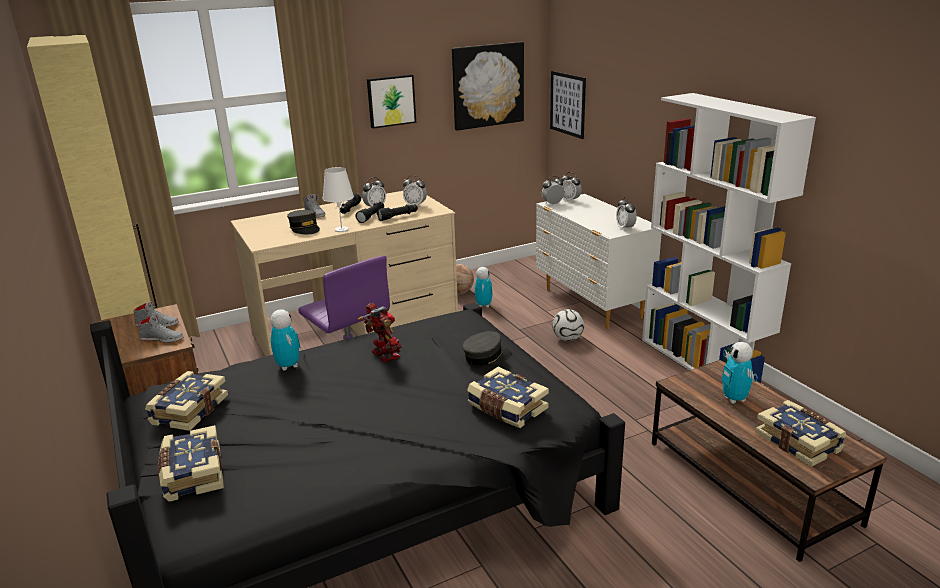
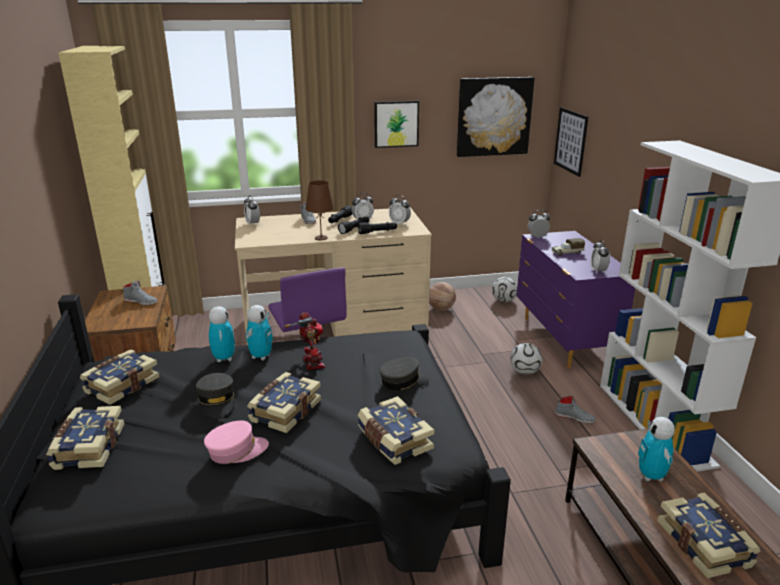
camera: 15 degrees right, 0 degrees up
grey shoe [138,314,183,343] -> grey shoe moved to [555,395,596,423]
grey cap [287,210,320,235] -> grey cap moved to [196,373,235,417]
white table lamp [322,167,354,232] -> brown table lamp [305,180,334,241]
toy robot [475,267,492,307] -> toy robot moved to [245,305,273,360]
white dresser [536,194,662,329] -> purple dresser [516,231,636,369]
alarm clock [560,172,582,202] -> alarm clock moved to [244,195,260,226]
none -> pink cap [204,421,269,464]
none -> book [247,372,321,433]
none -> football [492,277,517,302]
none -> toy truck [552,238,585,256]

